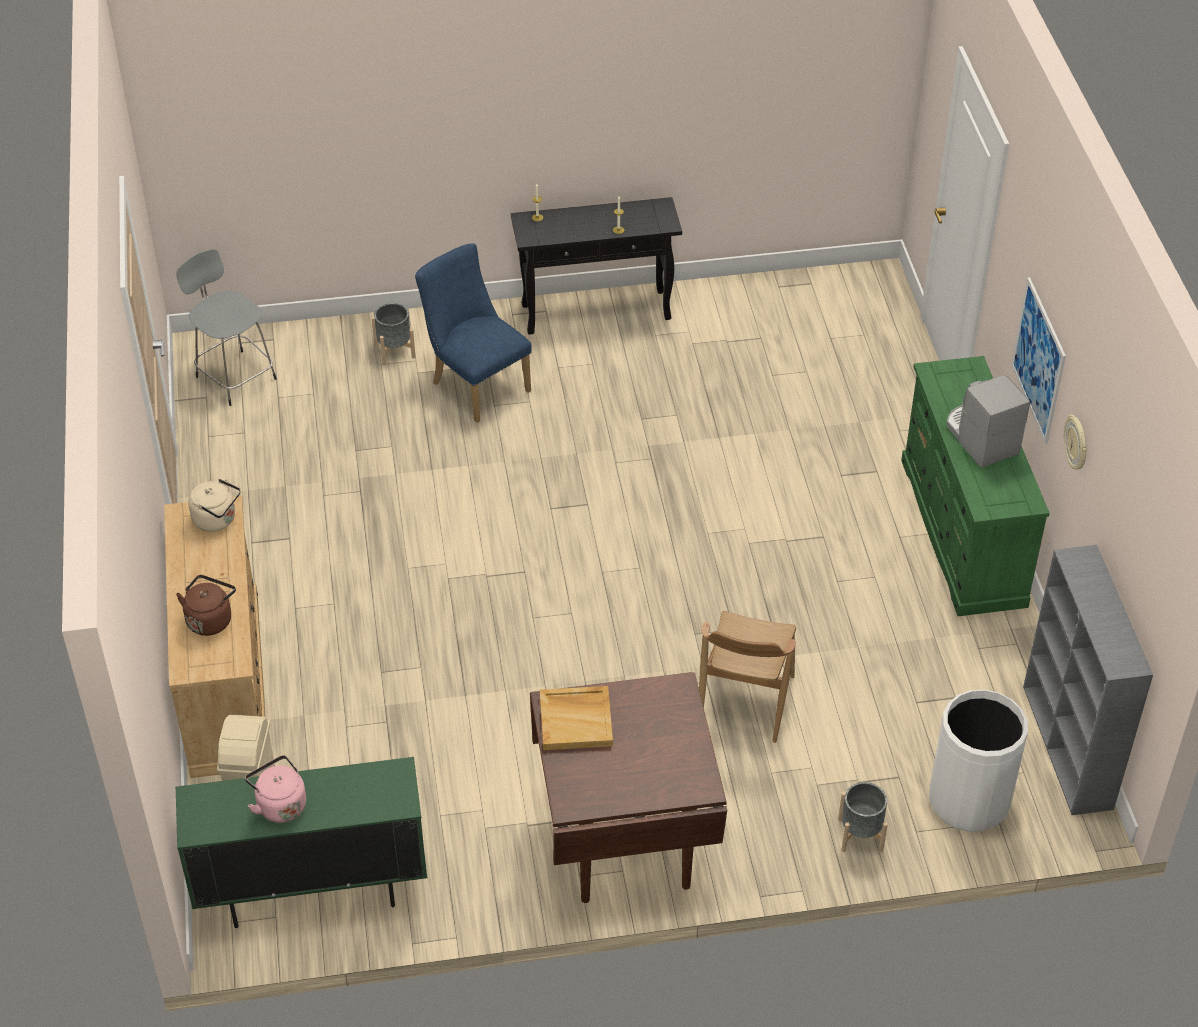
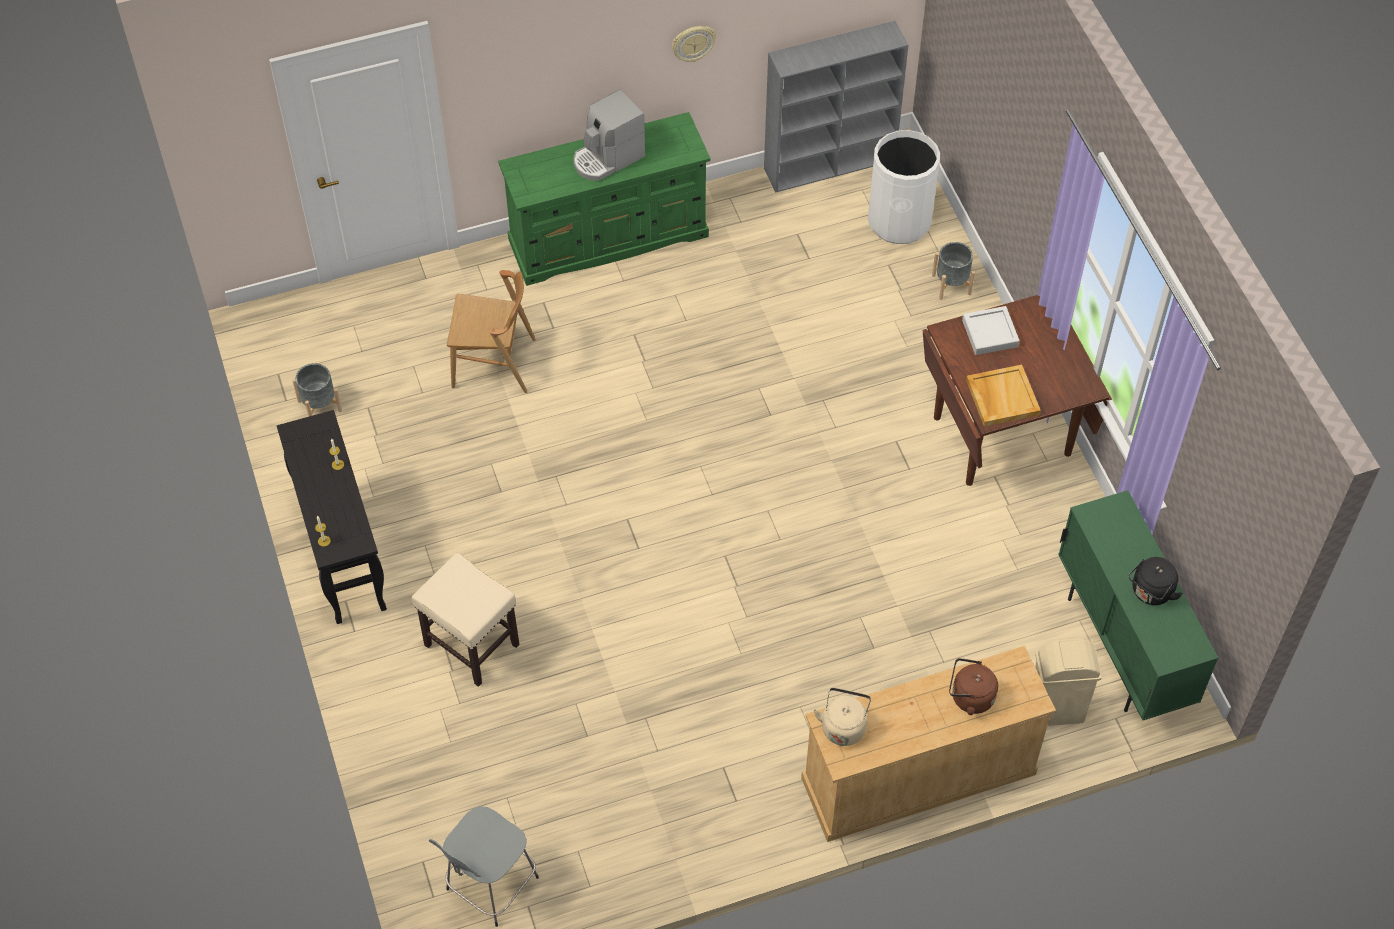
camera: 100 degrees left, 10 degrees up
pink kettle [245,755,306,823] -> black kettle [1128,557,1183,605]
grey planter [372,303,415,365] -> grey planter moved to [292,363,342,416]
blue chair [415,243,532,423] -> beige stool [412,553,520,687]
brown chair [699,611,796,743] -> brown chair moved to [447,270,536,393]
picture [1011,277,1066,444] -> none
none -> grey tray [962,306,1020,355]

